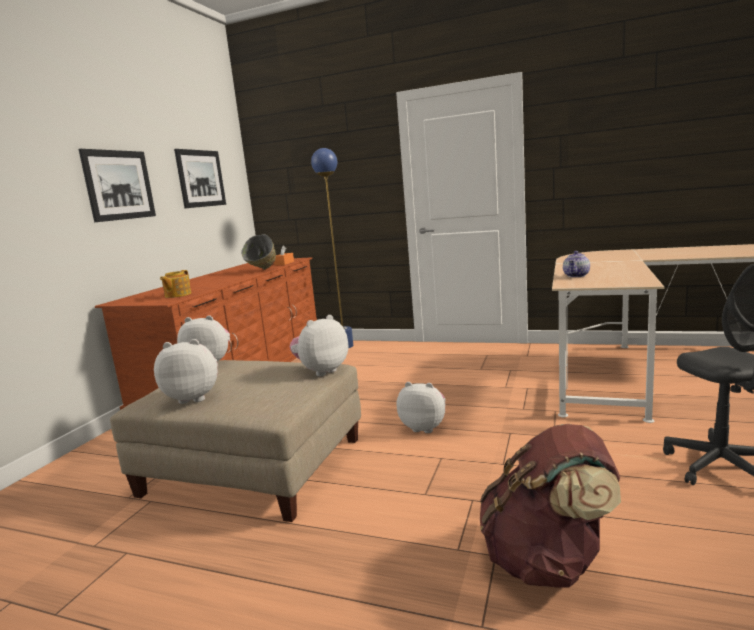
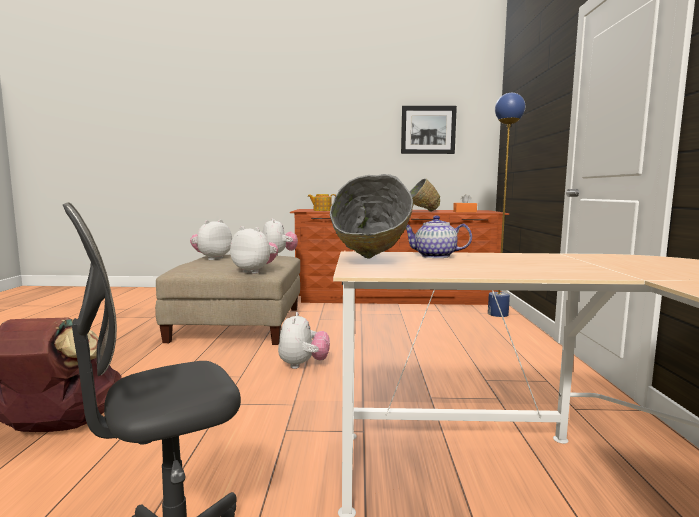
camera: 70 degrees right, 5 degrees down
picture [79,149,156,222] -> none
plush toy [154,339,218,404] -> plush toy turned 120 degrees counterclockwise [190,219,232,260]
none -> grey bowl [330,174,413,259]

